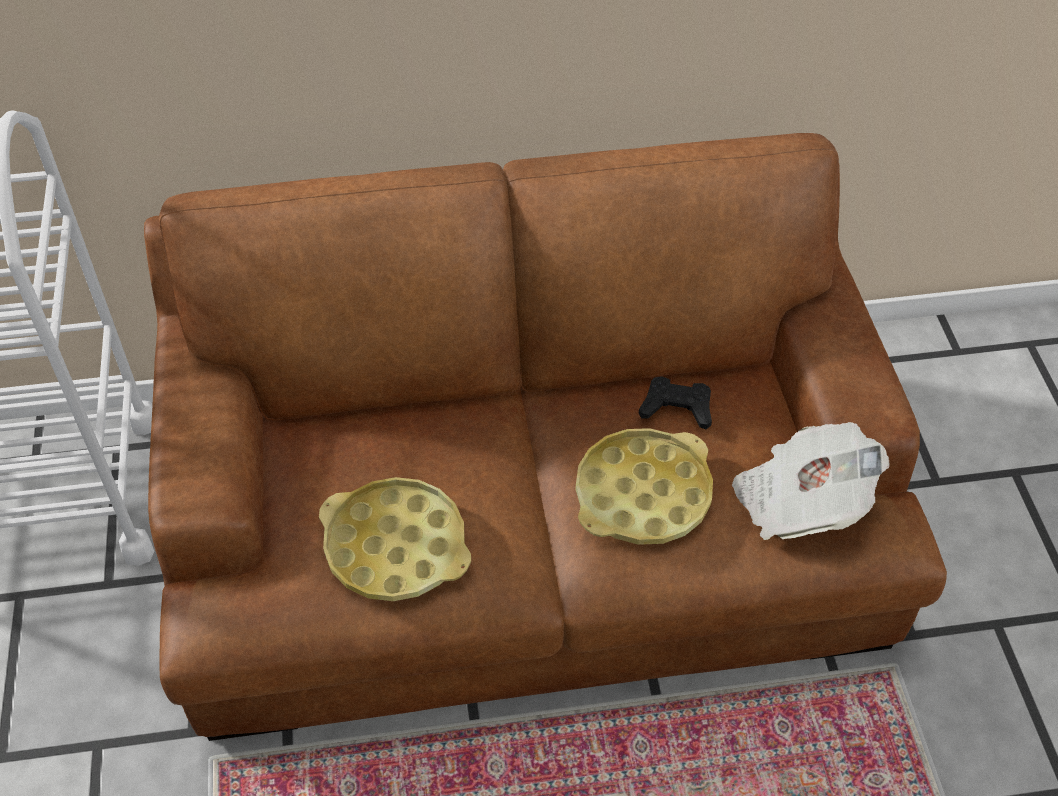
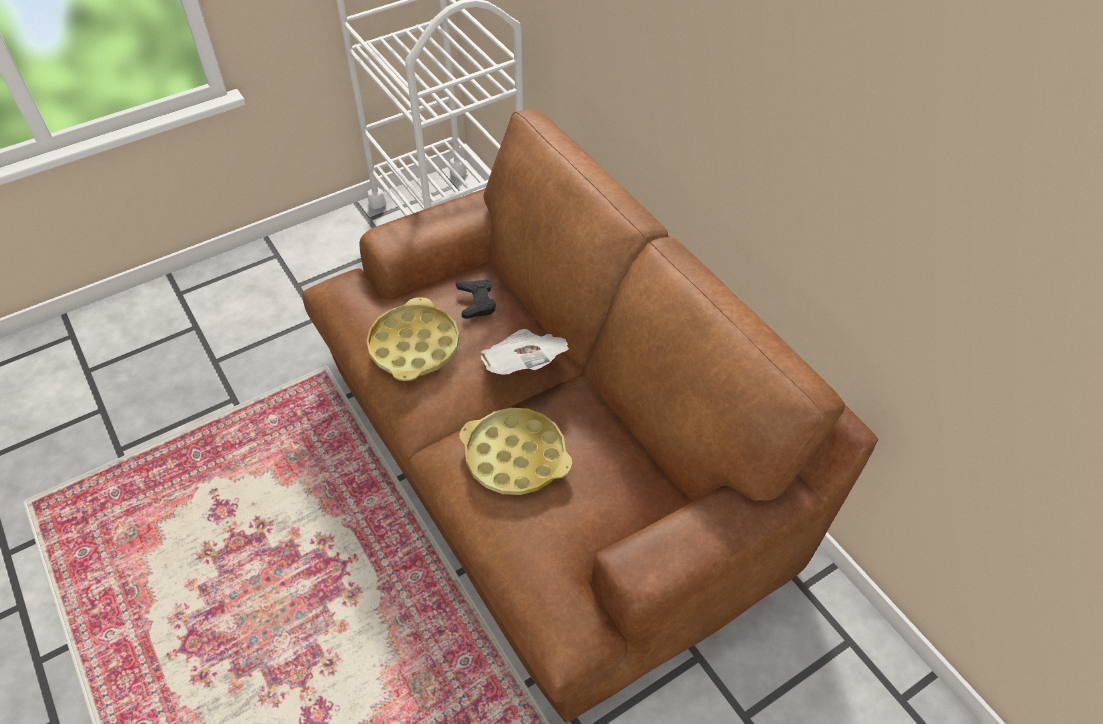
camera: 65 degrees right, 0 degrees up
black game controller [639,376,712,430] -> black game controller moved to [456,280,496,319]
newspaper [732,422,890,540] -> newspaper moved to [481,329,569,375]

